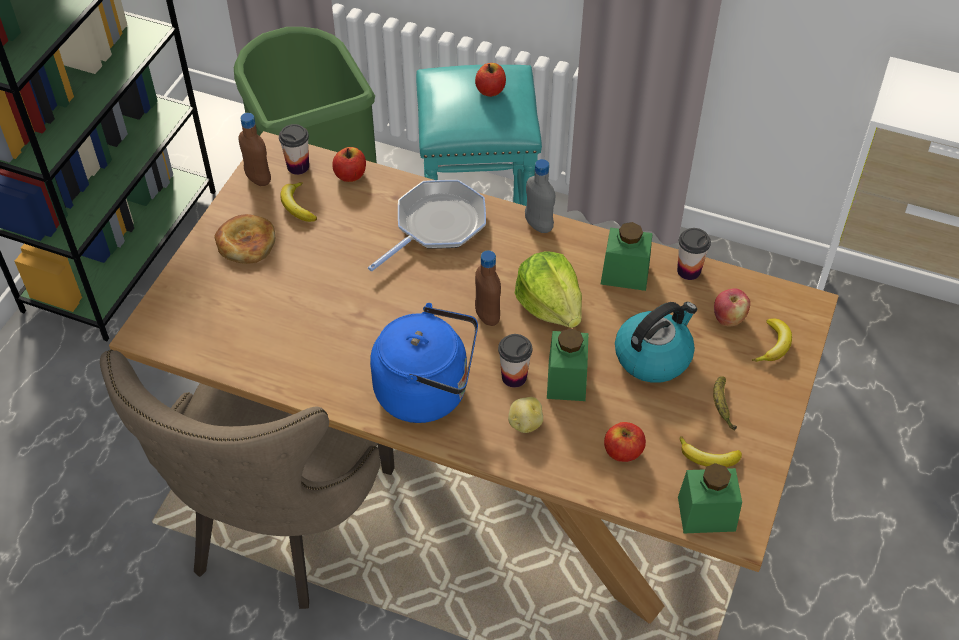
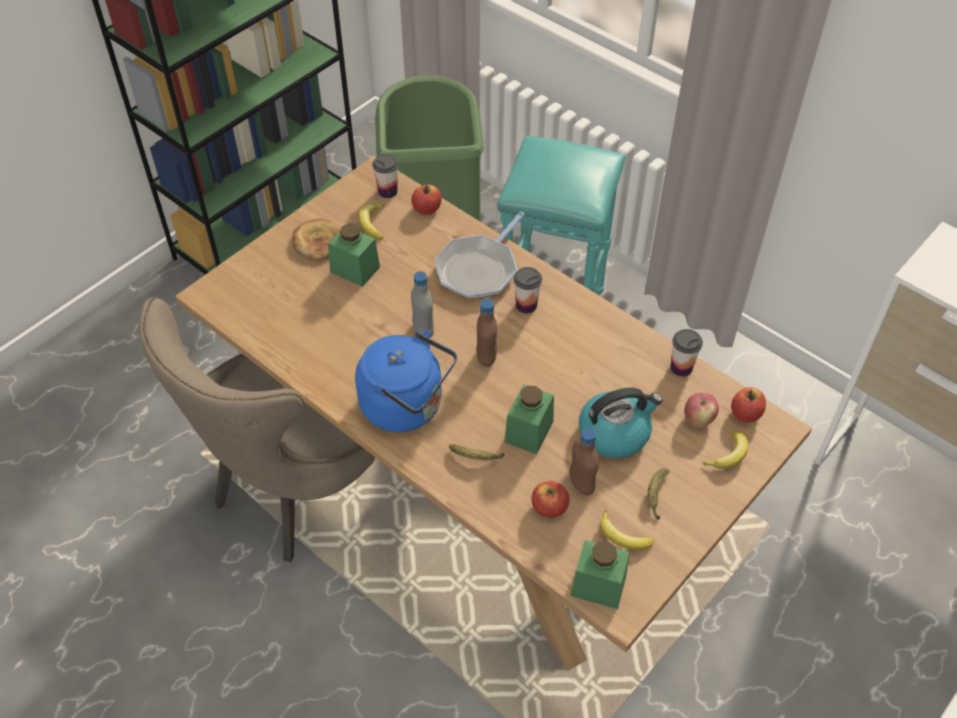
camera: 20 degrees right, 0 degrees up
brown bottle [239,113,271,186] -> brown bottle moved to [570,428,599,496]
frying pan [368,180,486,271] -> frying pan turned 150 degrees clockwise [434,212,524,299]
apple [475,63,506,97] -> apple moved to [731,387,766,423]
cup [498,334,532,388] -> cup moved to [514,267,542,314]
potato [508,397,543,433] -> banana [449,444,505,460]
lettuce [515,251,582,328] -> none
grey bottle [525,159,555,233] -> grey bottle moved to [411,271,434,338]
green jar [601,222,653,291] -> green jar moved to [328,223,380,287]

